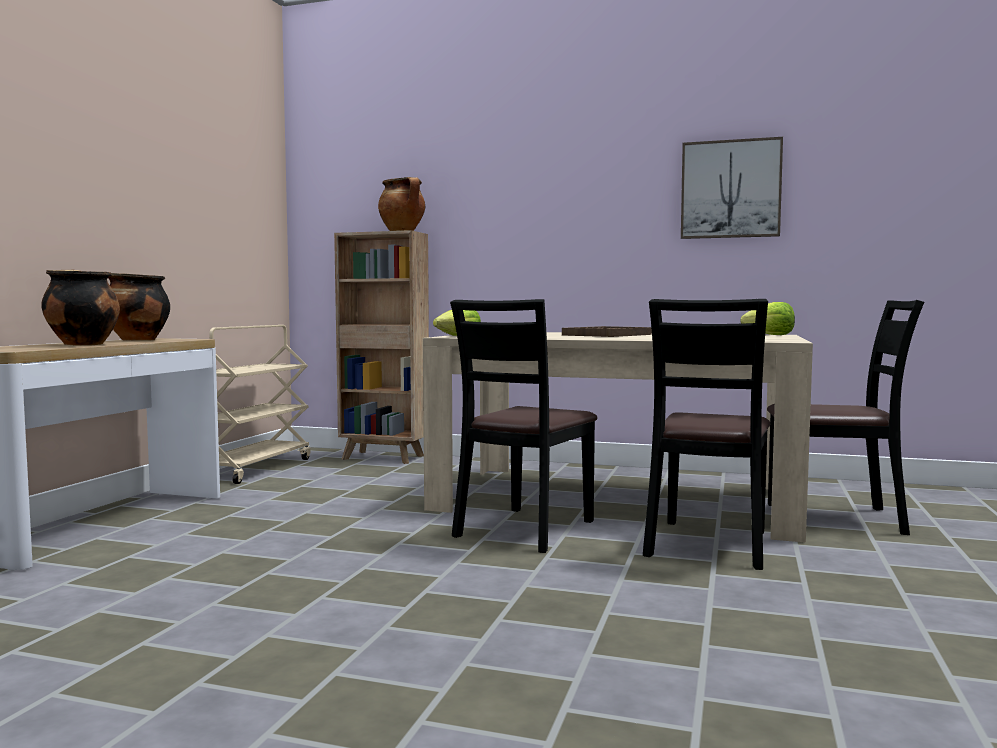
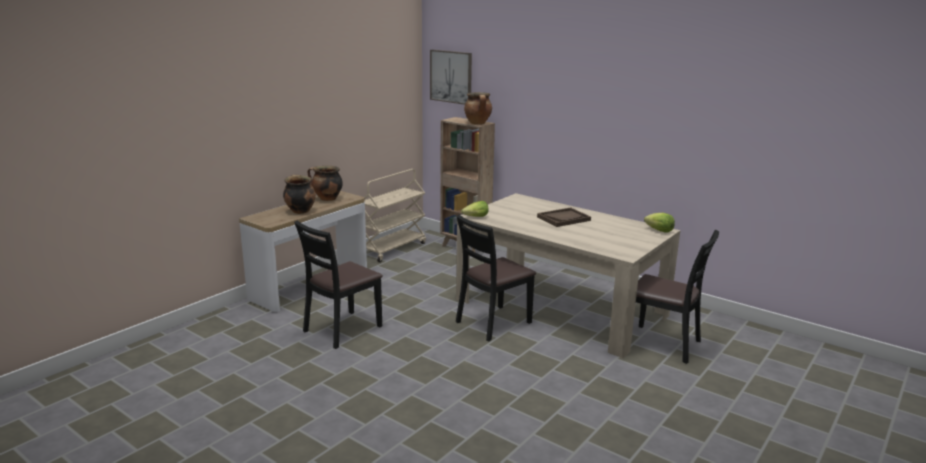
camera: 20 degrees right, 15 degrees up
black chair [643,299,770,570] -> black chair moved to [294,220,383,349]
picture [681,137,783,239] -> picture moved to [430,50,472,105]

